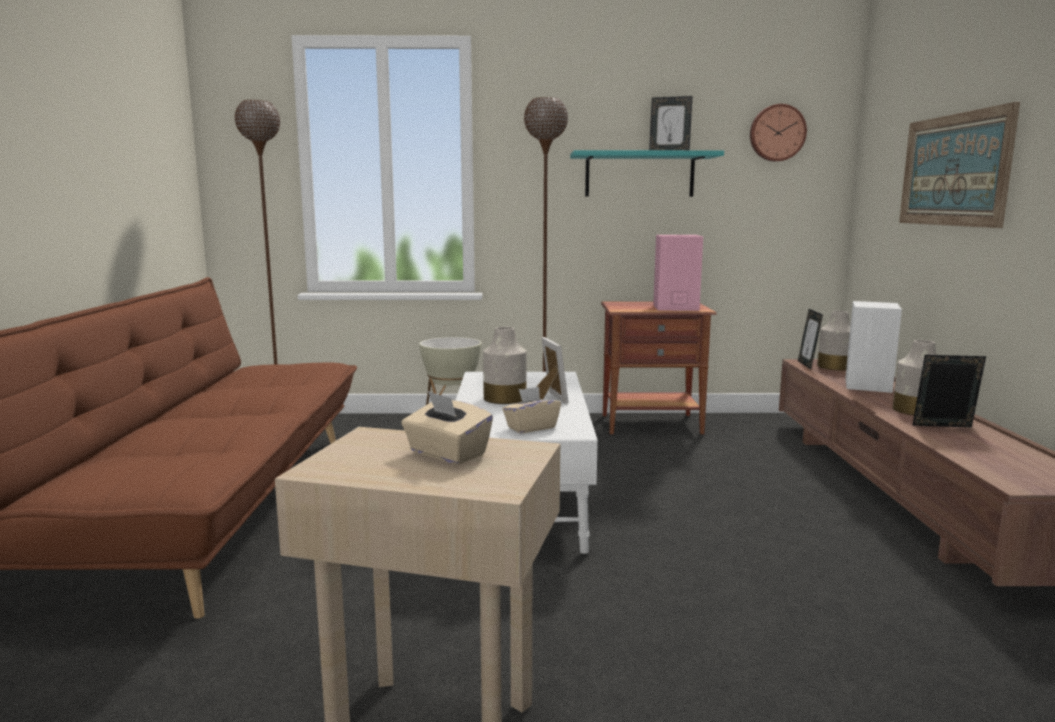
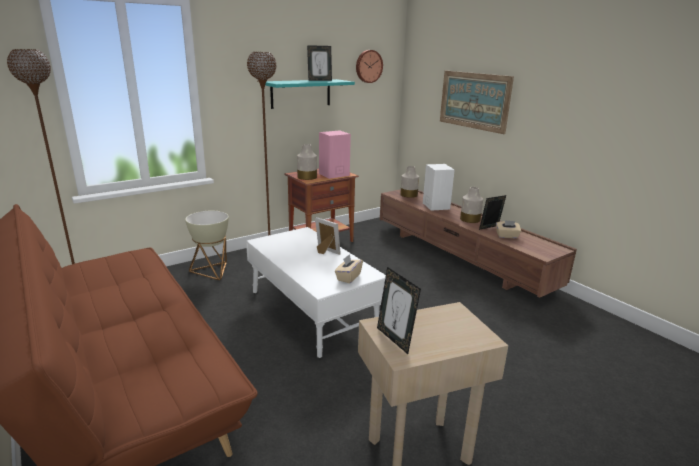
camera: 35 degrees left, 10 degrees up
beige tissue box [401,391,493,465] -> beige tissue box moved to [496,220,521,238]
beige vase [483,327,527,404] -> beige vase moved to [297,144,317,180]
picture frame [798,309,823,369] -> picture frame moved to [377,267,421,354]

